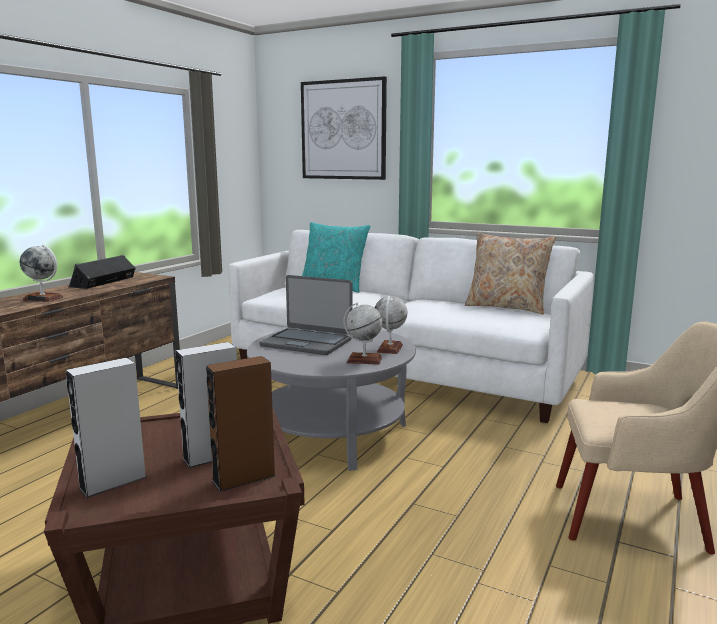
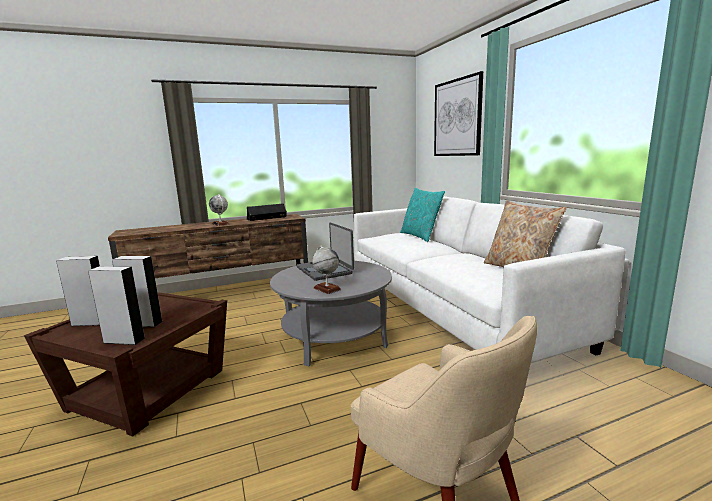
camera: 40 degrees right, 0 degrees up
brown speaker [206,356,276,492] -> grey speaker [88,266,145,345]
globe [375,296,407,354] -> none

